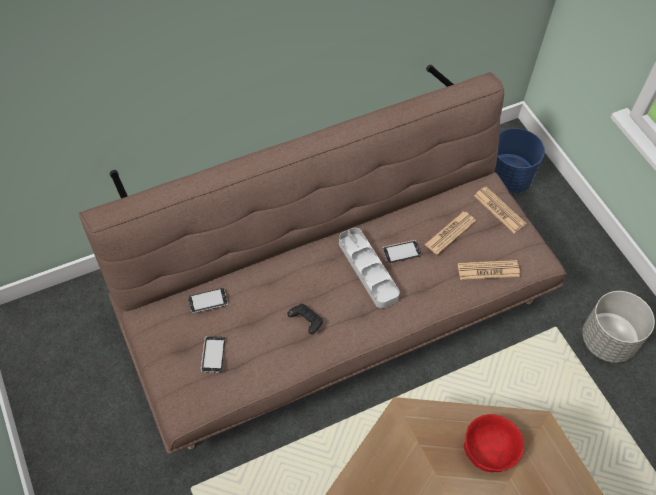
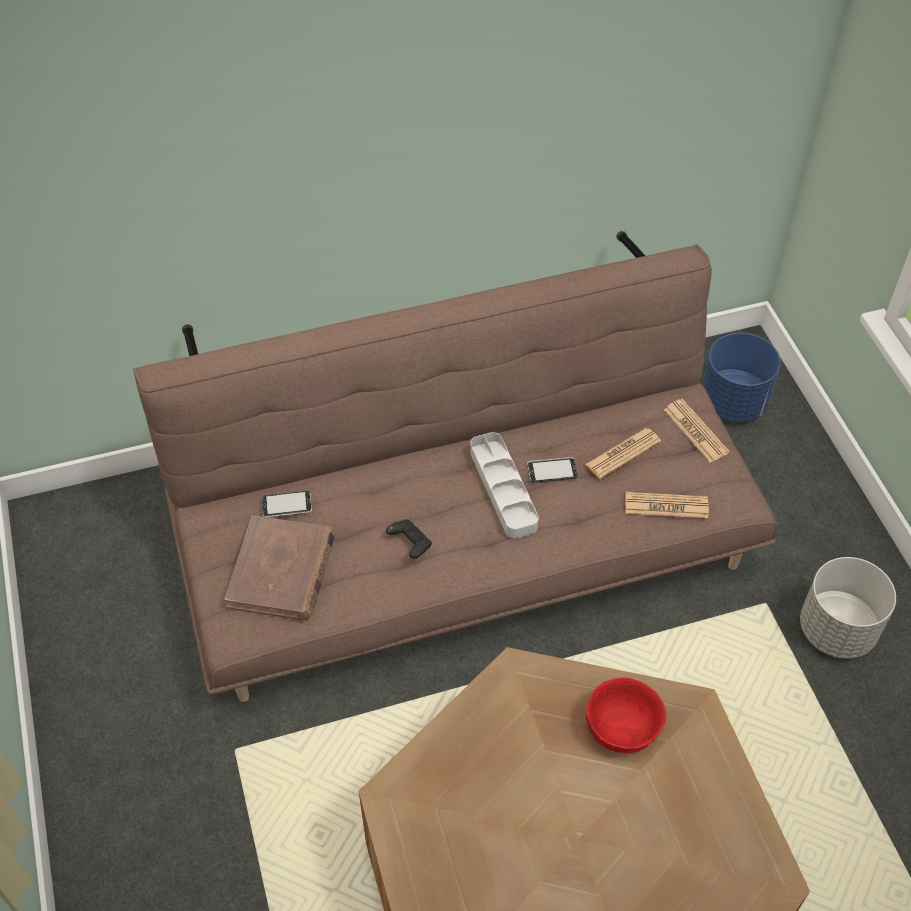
camera: 10 degrees right, 5 degrees down
phone [201,336,225,373] -> brown book [224,515,335,621]

